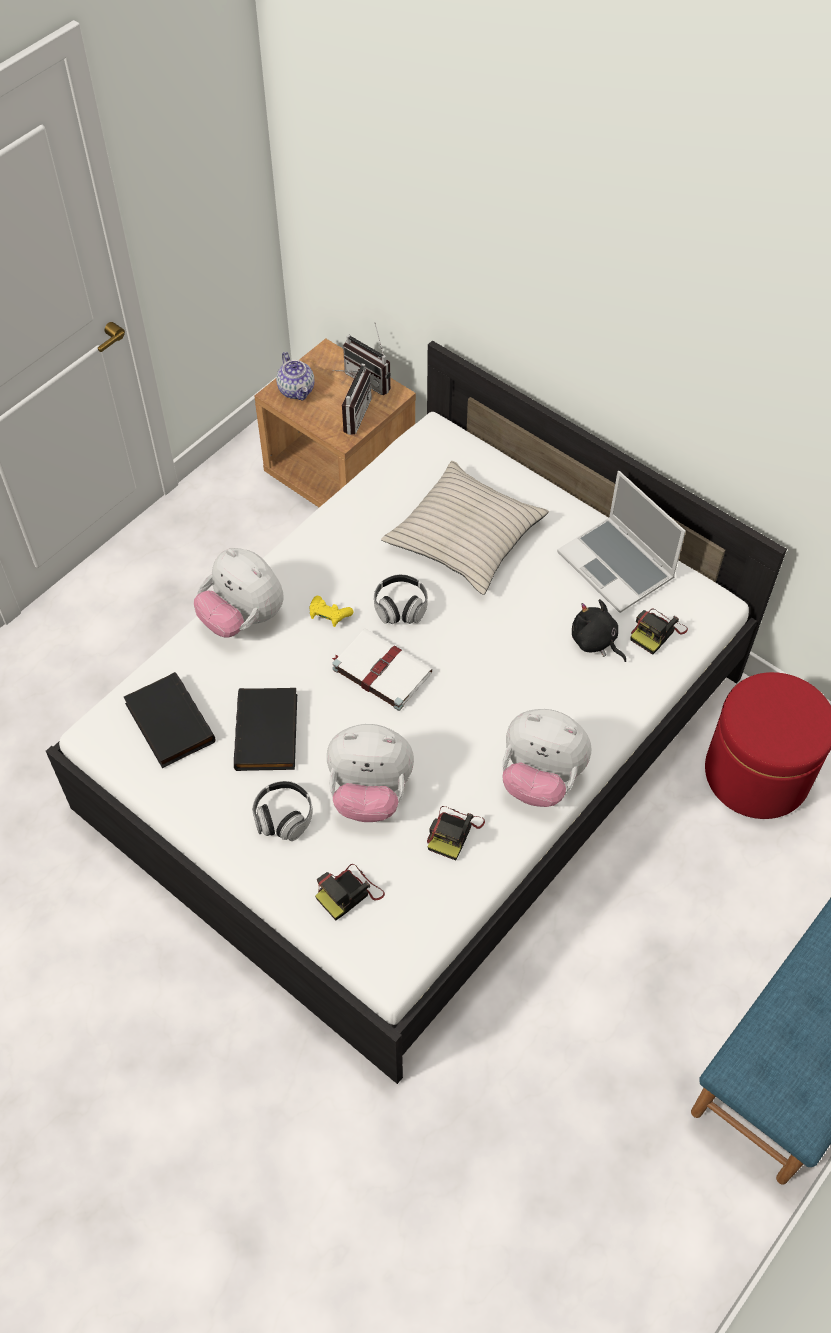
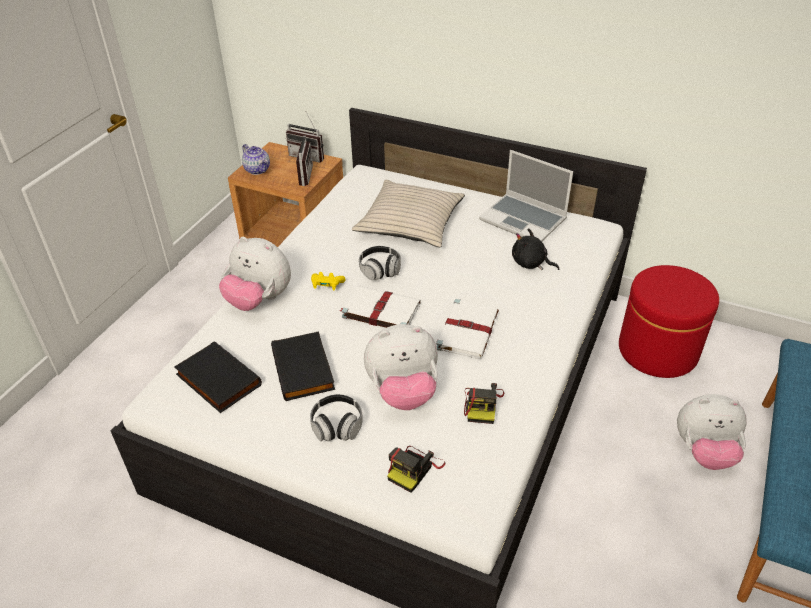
camera: 15 degrees left, 15 degrees down
plush toy [502,709,591,807] -> plush toy moved to [677,394,747,470]
camera [631,608,688,655] -> none
none -> white book [436,299,499,359]

